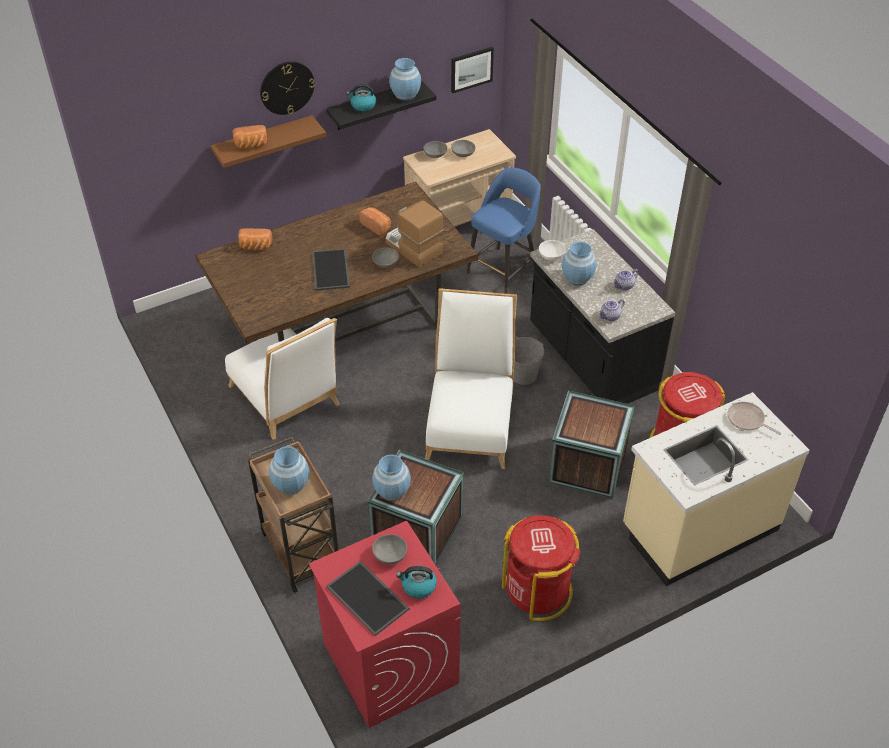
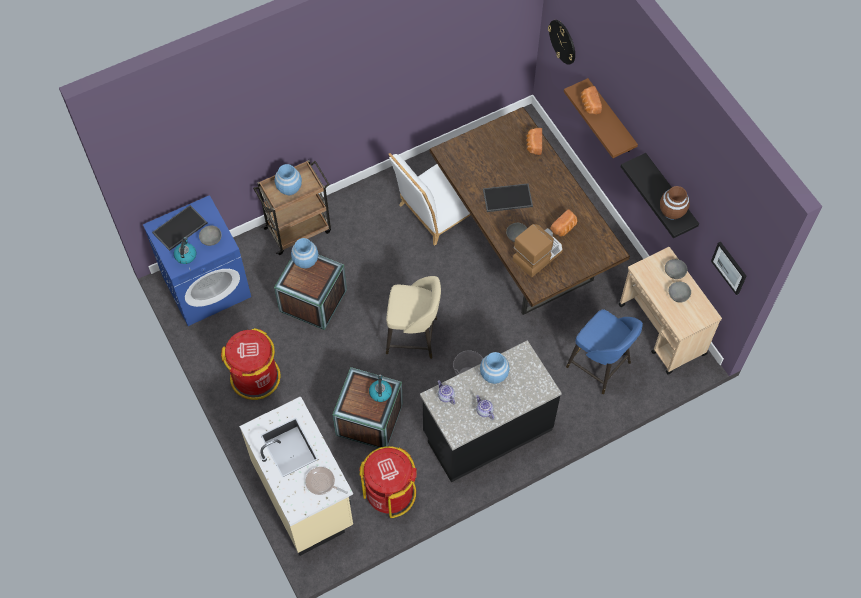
camera: 90 degrees right, 15 degrees up
wall clock [260,62,315,115] -> wall clock moved to [548,20,575,65]
red washing machine [308,521,461,728] -> blue washing machine [143,195,251,326]
kettle [346,84,376,111] -> kettle moved to [369,374,392,402]
blue vase [389,58,421,101] -> brown vase [660,186,690,220]
white chair [425,288,517,469] -> beige stool [386,276,441,359]
white bowl [539,240,565,260] -> none
frying pan [727,402,781,435] -> frying pan turned 105 degrees counterclockwise [305,467,348,495]

